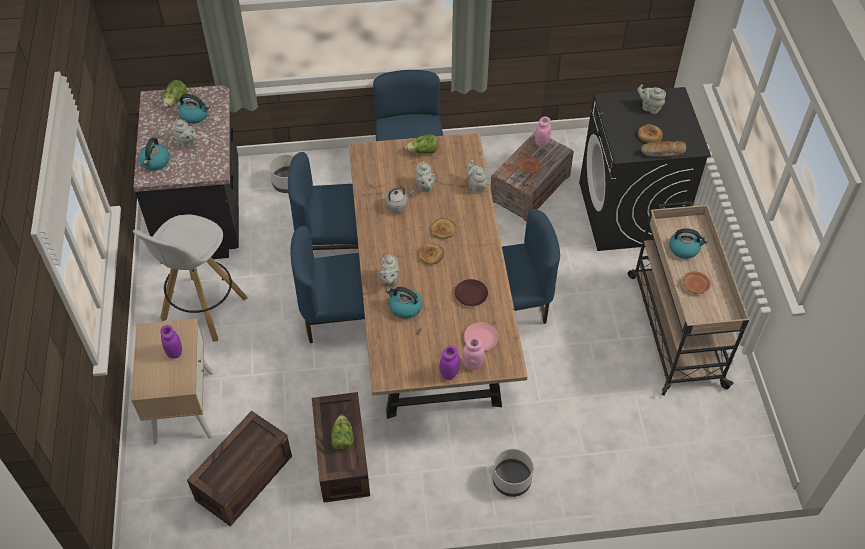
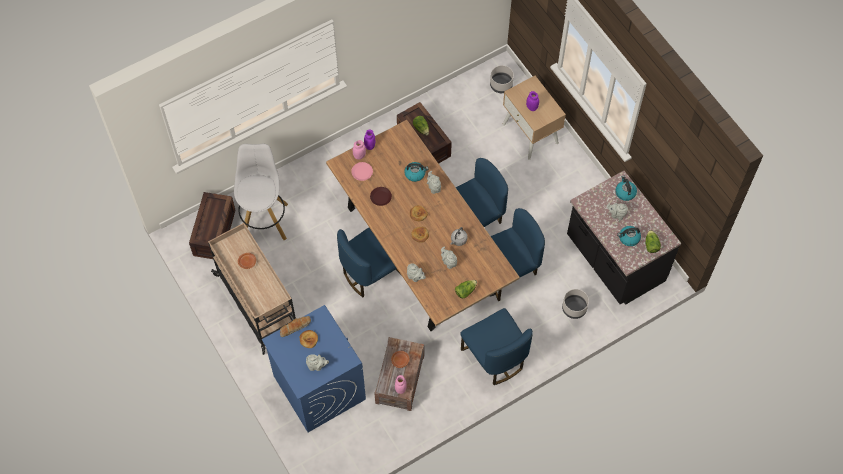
camera: 155 degrees right, 10 degrees up
white stool [133,214,248,342] -> white stool moved to [234,144,288,240]
crate [187,411,292,527] -> crate moved to [189,192,236,259]
grey planter [493,449,533,497] -> grey planter moved to [490,65,514,93]
black washing machine [579,87,711,251] -> blue washing machine [262,305,366,432]
kettle [669,228,708,259] -> none

